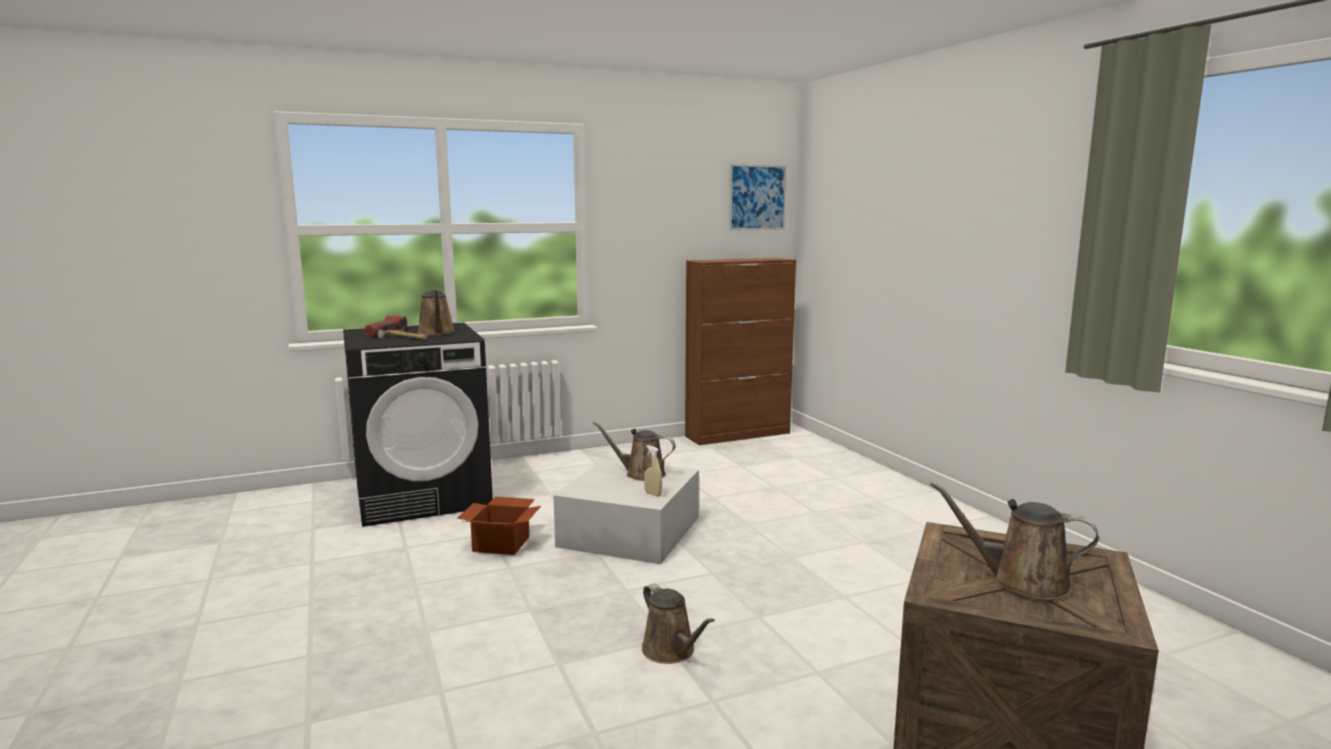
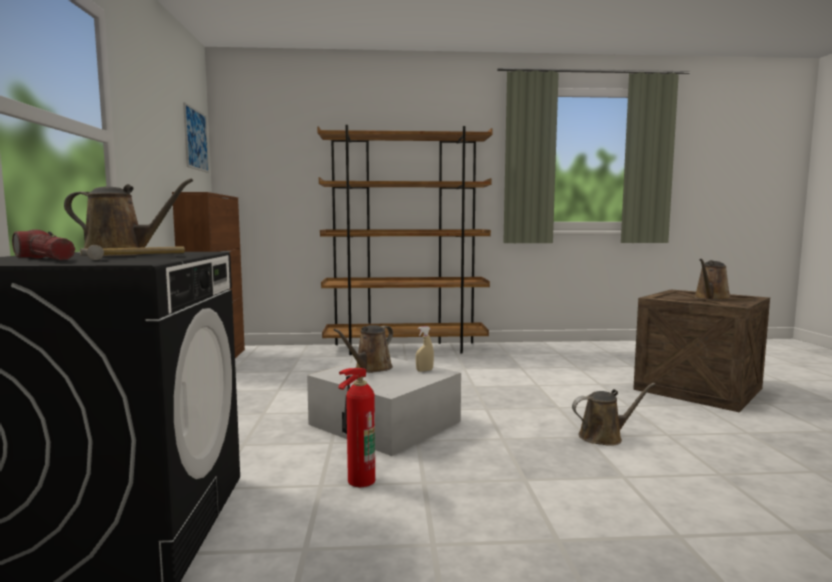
camera: 70 degrees left, 5 degrees down
cardboard box [457,497,541,555] -> fire extinguisher [338,368,375,487]
none -> brown bookcase [317,125,493,355]

